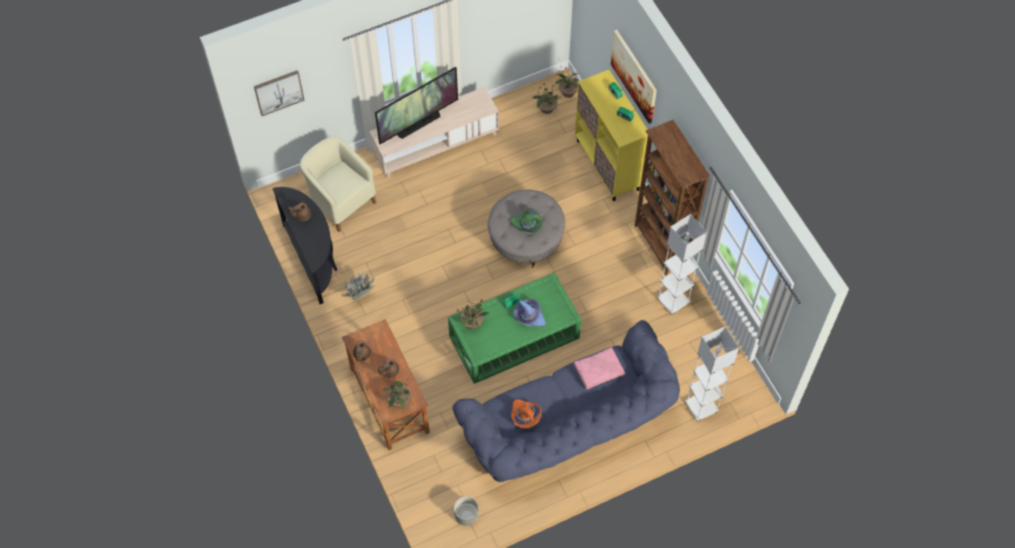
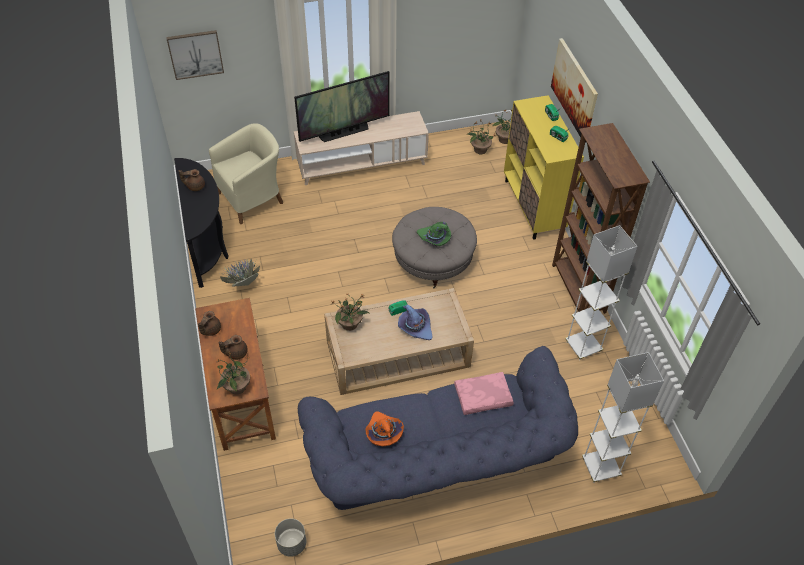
camera: 10 degrees right, 10 degrees down
beige armchair [300,137,376,232] -> beige armchair turned 90 degrees clockwise [209,123,283,224]
green coffee table [448,273,581,384] -> beige coffee table [324,288,474,395]

